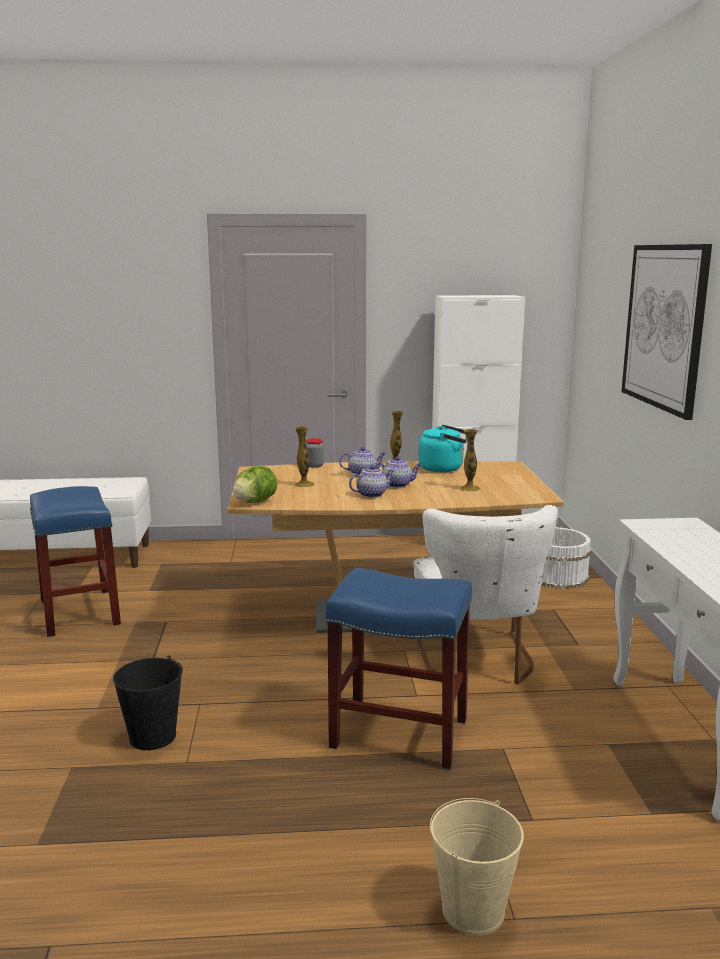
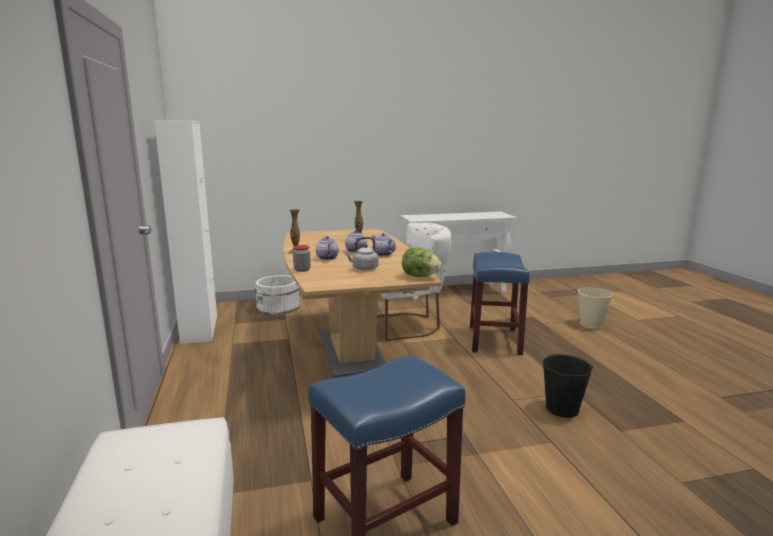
camera: 100 degrees left, 0 degrees up
vase [294,426,315,487] -> grey kettle [345,237,379,271]
turquoise kettle [418,425,467,472] -> none
picture [621,244,712,420] -> none

